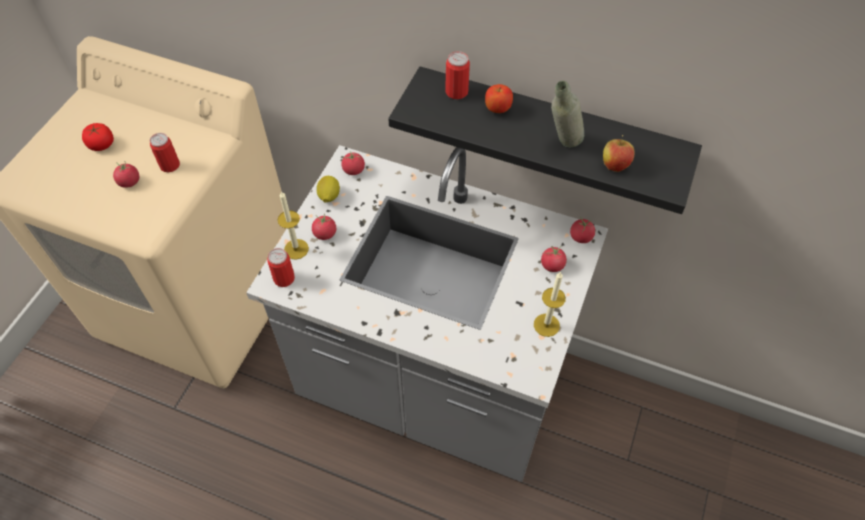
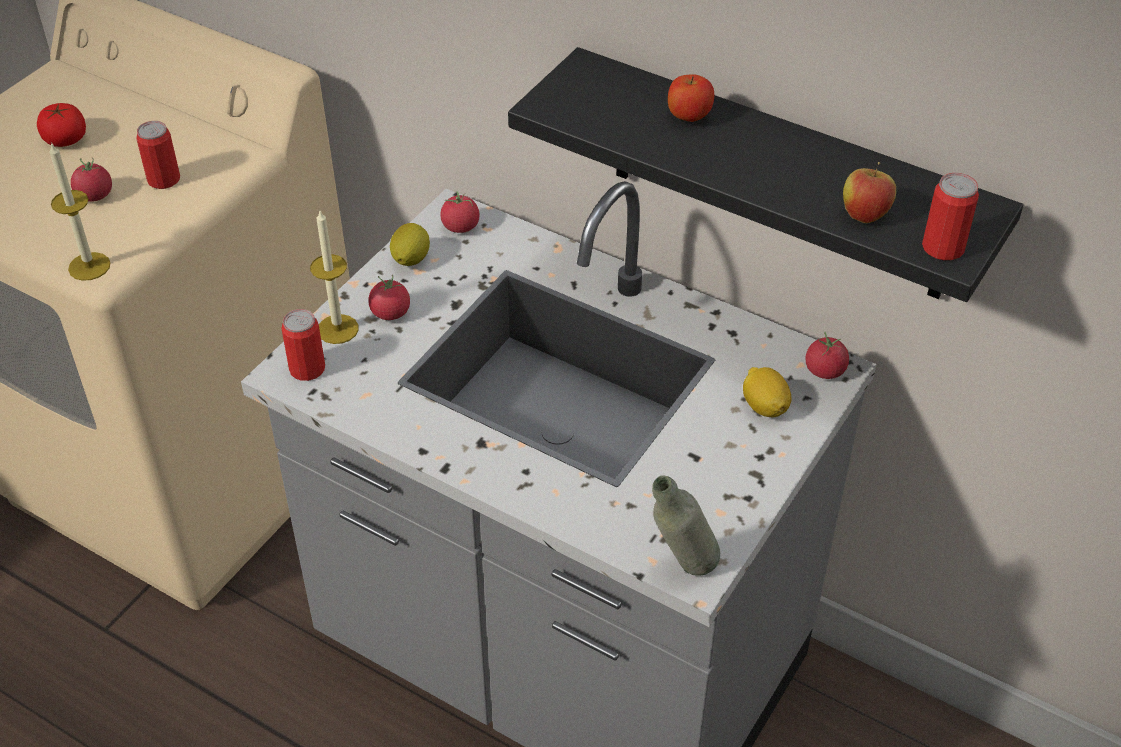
camera: 10 degrees right, 10 degrees down
can [445,51,470,99] -> can moved to [922,173,979,260]
candle [534,272,566,337] -> candle moved to [49,142,110,281]
tomato [541,246,567,272] -> lemon [743,367,792,417]
grey bottle [551,81,584,147] -> grey bottle moved to [652,476,720,576]

